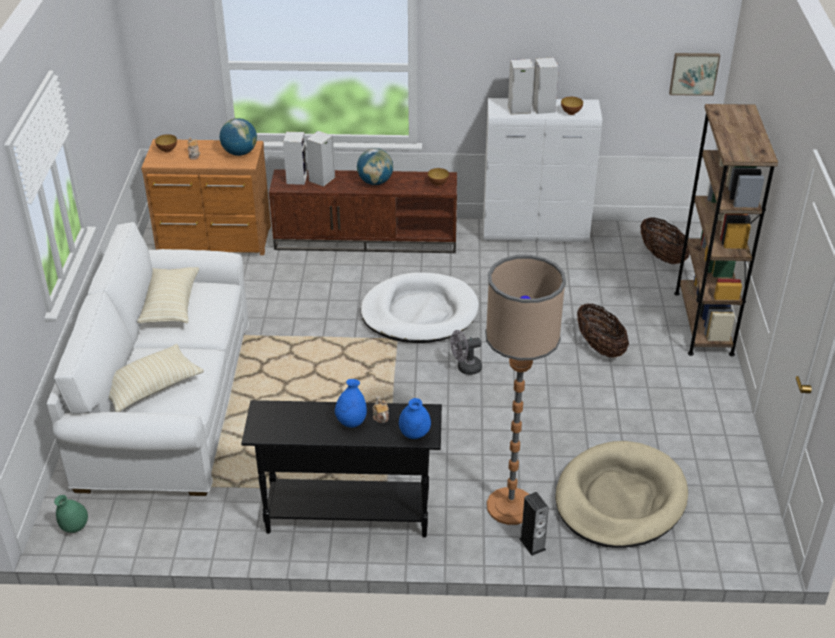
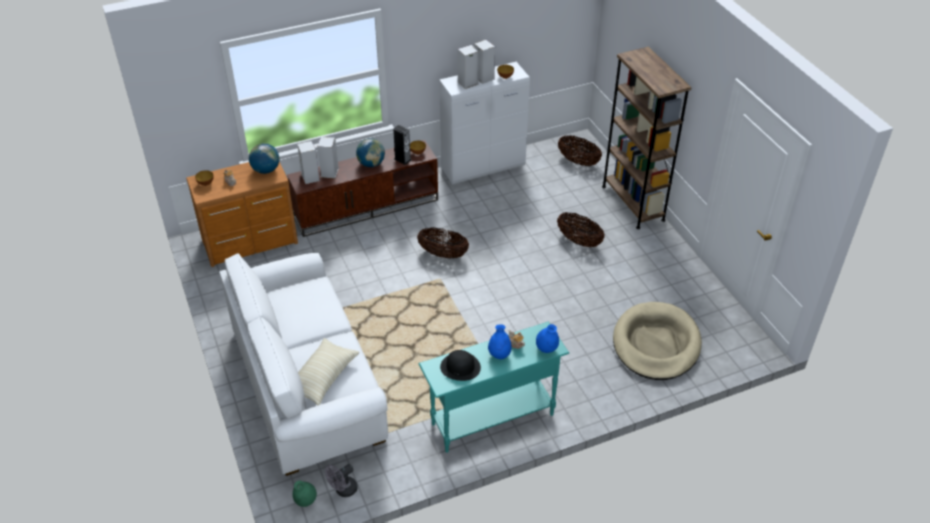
camera: 25 degrees left, 5 degrees up
beige pillow [137,267,199,323] -> none
black console table [241,400,442,537] -> turquoise console table [419,321,569,453]
white dog bed [361,272,479,343] -> basket [417,227,469,259]
grey fan [450,330,482,375] -> grey fan moved to [325,464,358,497]
floor lamp [485,255,566,525] -> none
speaker [520,492,549,556] -> speaker moved to [393,125,411,165]
picture [669,53,720,96] -> none
none -> black hat [440,350,481,381]

